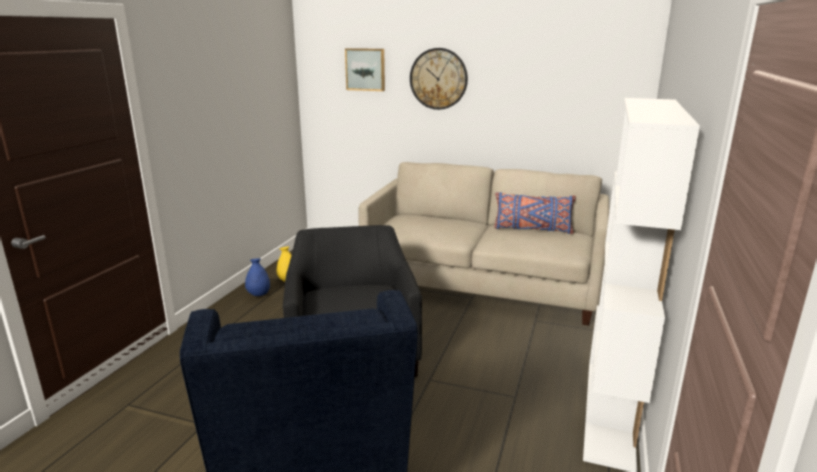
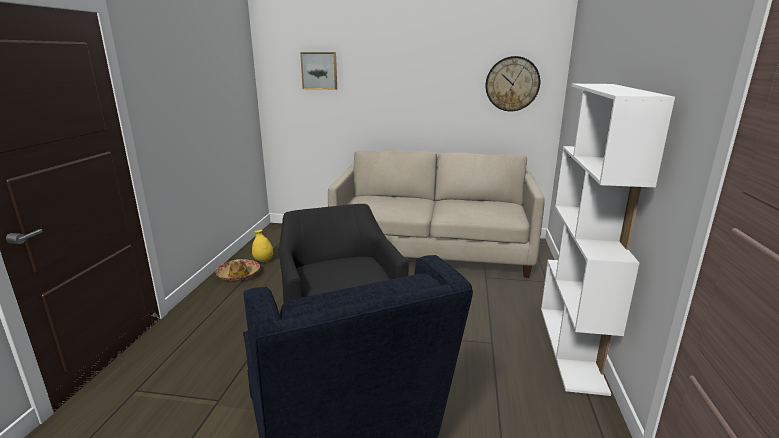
camera: 10 degrees left, 0 degrees up
blue vase [245,258,270,296] -> hat [215,259,260,281]
wall clock [410,48,468,110] -> wall clock moved to [485,56,540,111]
blue pillow [494,192,576,234] -> none

